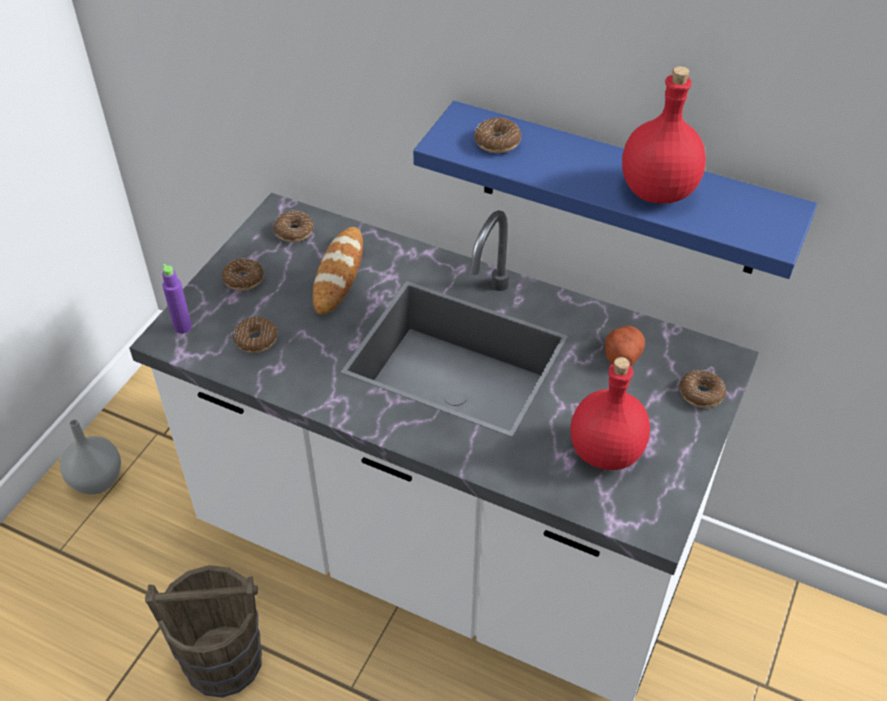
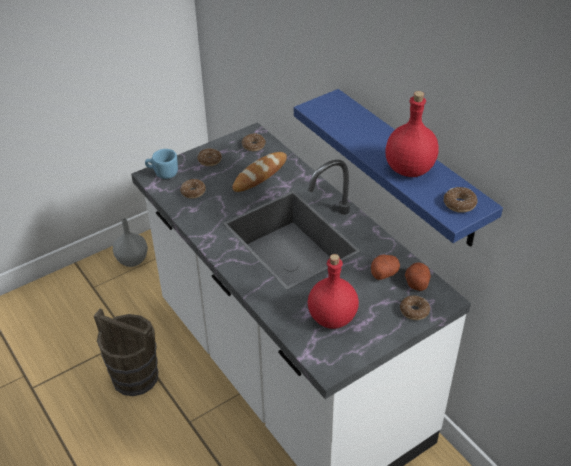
camera: 30 degrees right, 5 degrees down
purple bottle [163,264,192,334] -> blue mug [145,149,178,179]
donut [474,117,521,153] -> donut moved to [444,187,478,213]
none -> potato [405,262,431,291]

